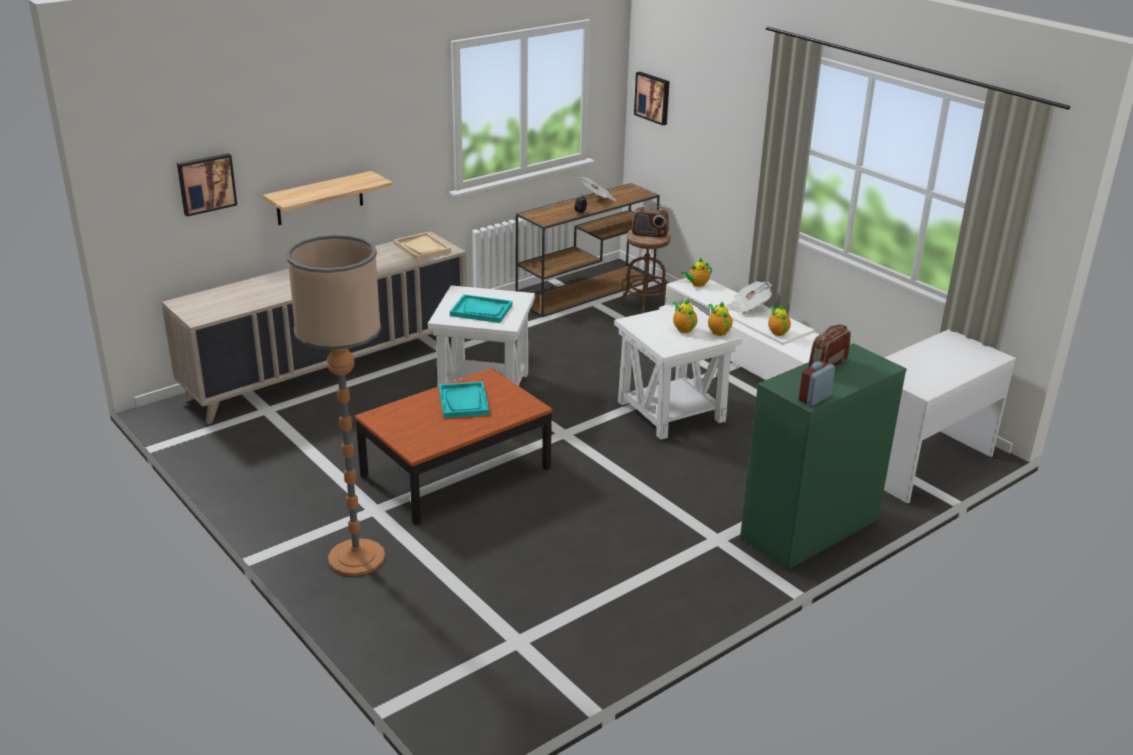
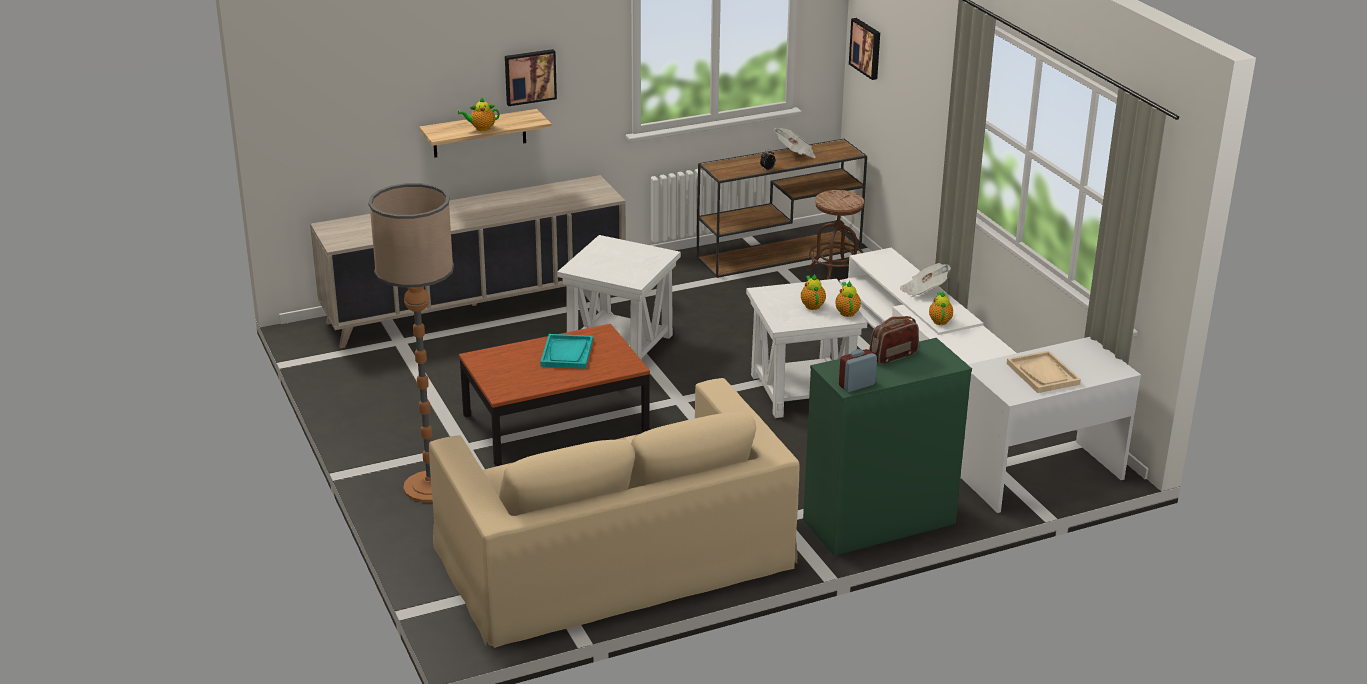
camera: 15 degrees right, 0 degrees up
picture [177,153,237,216] -> picture moved to [505,49,557,106]
beige tray [394,232,451,261] -> beige tray moved to [1007,351,1081,393]
turquoise tray [450,294,513,323] -> none
radio [632,205,669,238] -> none
teapot [681,258,712,287] -> teapot moved to [458,97,500,131]
none -> beige sofa [429,378,799,648]

